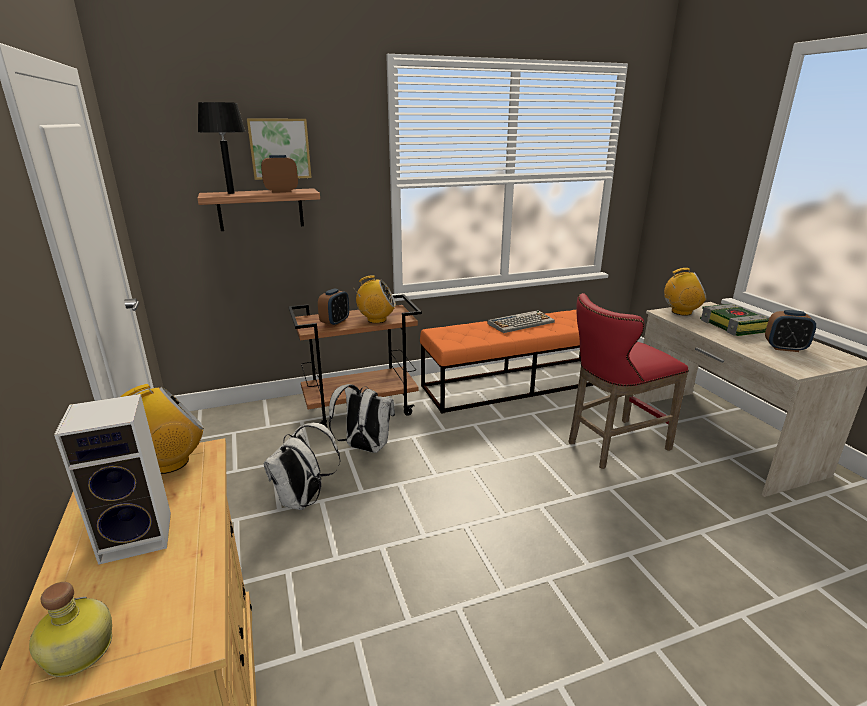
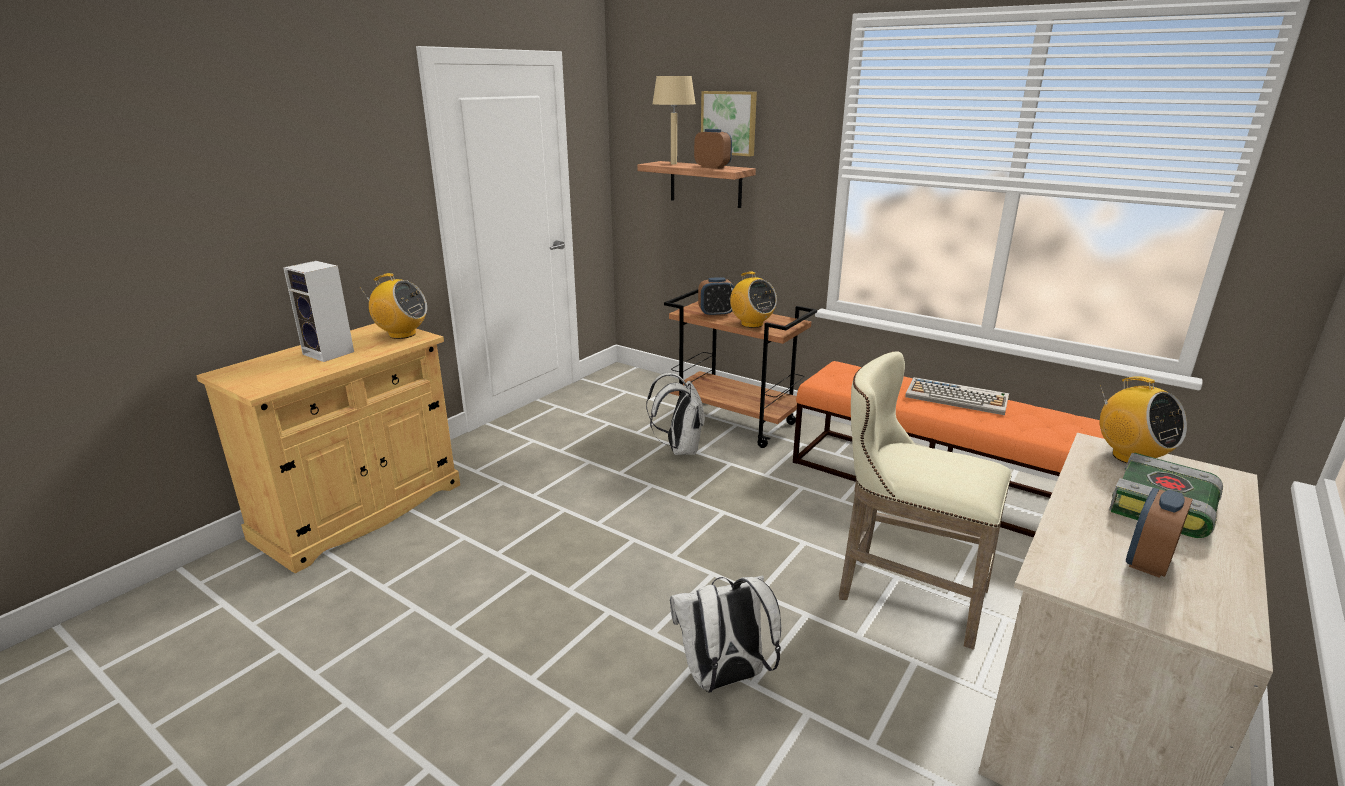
camera: 55 degrees right, 0 degrees up
bottle [29,582,112,677] -> none
black table lamp [198,102,246,194] -> beige table lamp [652,76,696,164]
white backpack [264,423,340,510] -> white backpack moved to [670,575,781,693]
red stool [568,293,689,469] -> beige stool [839,351,1012,650]
alarm clock [765,310,816,352] -> alarm clock turned 60 degrees clockwise [1126,488,1193,578]

